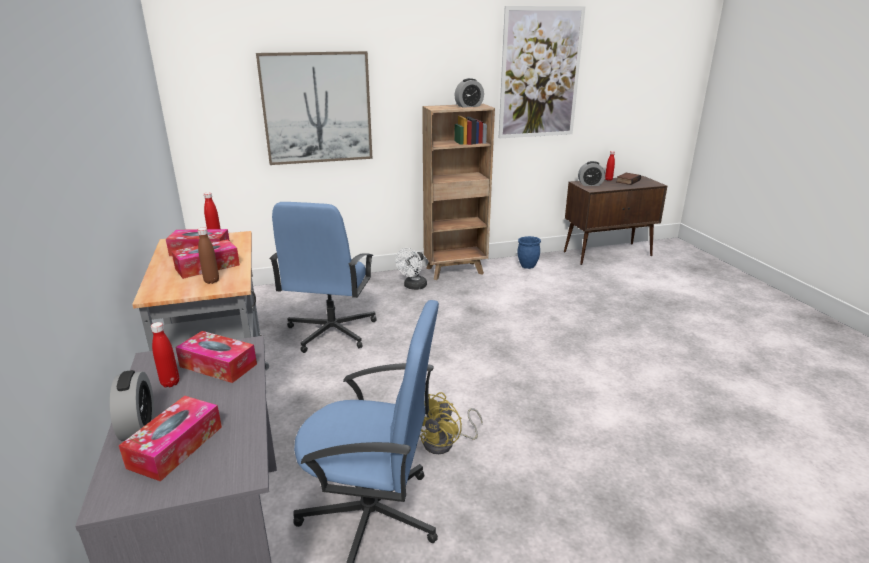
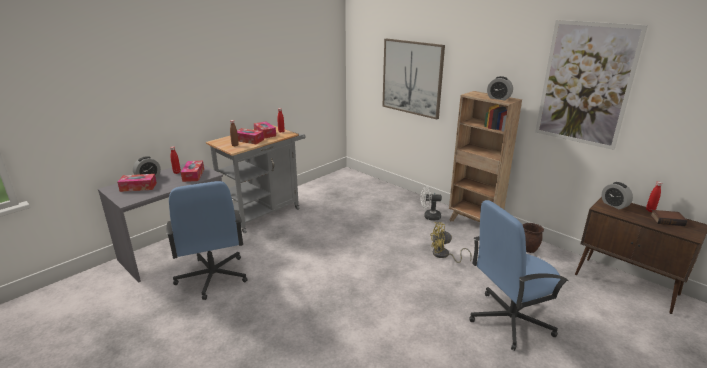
camera: 60 degrees right, 0 degrees up
blue office chair [270,202,377,353] -> blue office chair moved to [469,200,569,351]
yellow fan [420,392,483,454] -> yellow fan moved to [430,222,472,263]
blue planter [517,236,541,269] -> brown planter [523,223,544,253]

